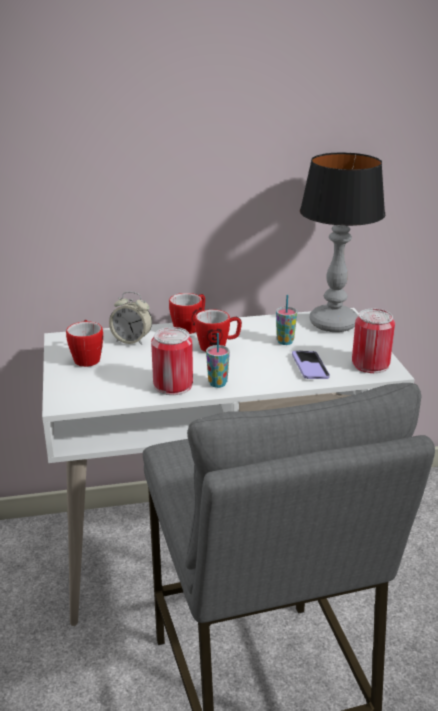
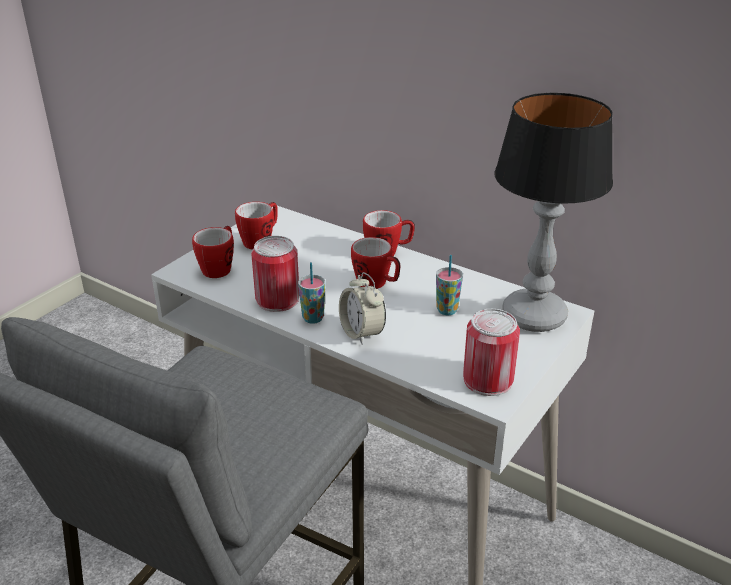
camera: 45 degrees right, 5 degrees up
alarm clock [109,292,152,345] -> alarm clock moved to [339,272,386,345]
phone [292,351,330,379] -> none
none -> mug [192,226,234,278]

